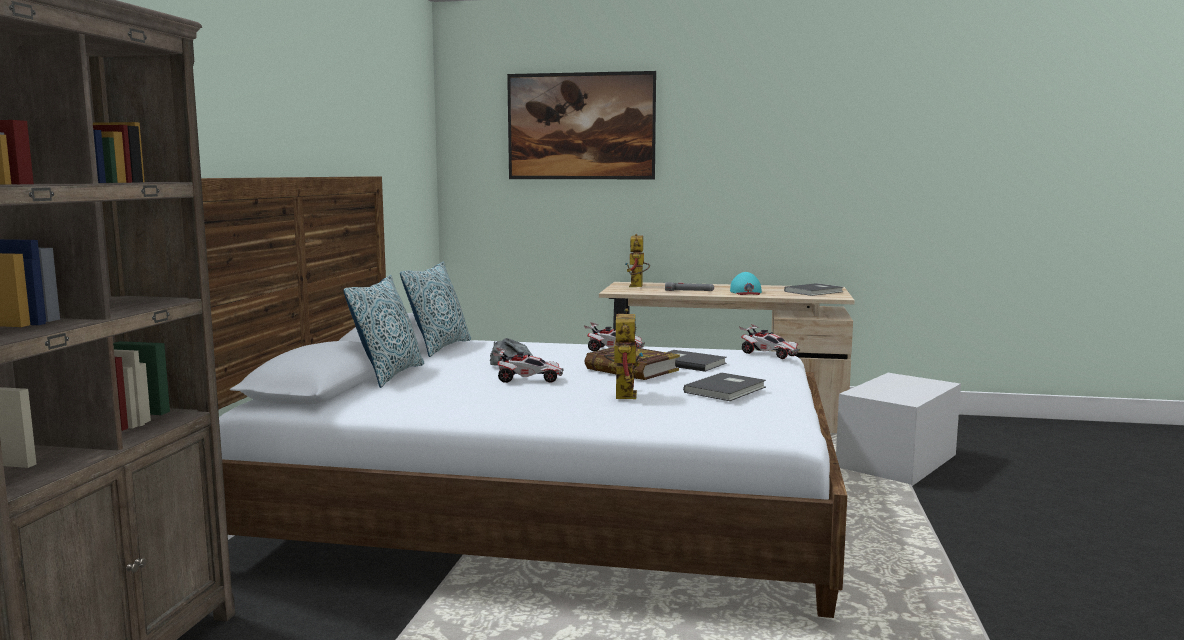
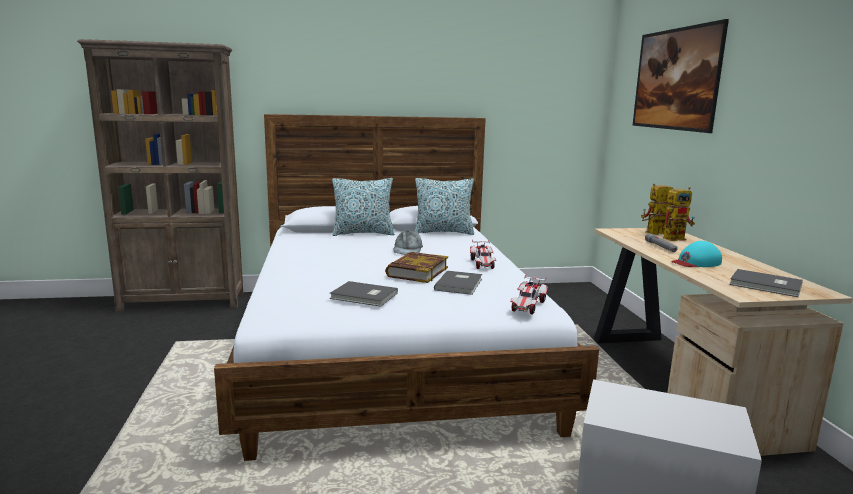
camera: 70 degrees right, 5 degrees up
toy car [492,348,564,383] -> none
toy robot [604,308,643,399] -> toy robot moved to [663,187,695,241]

